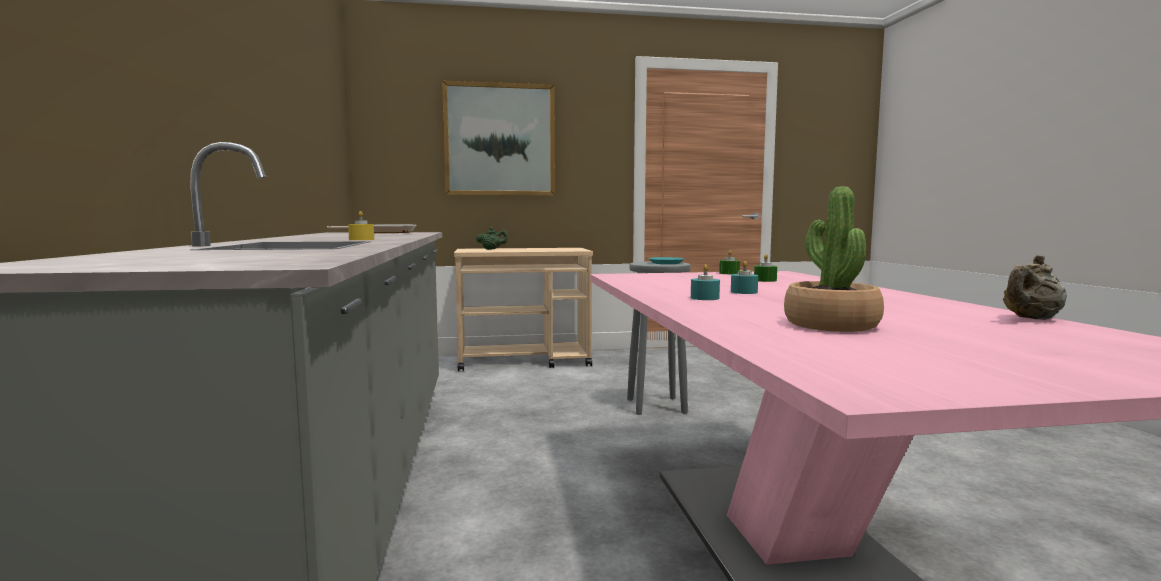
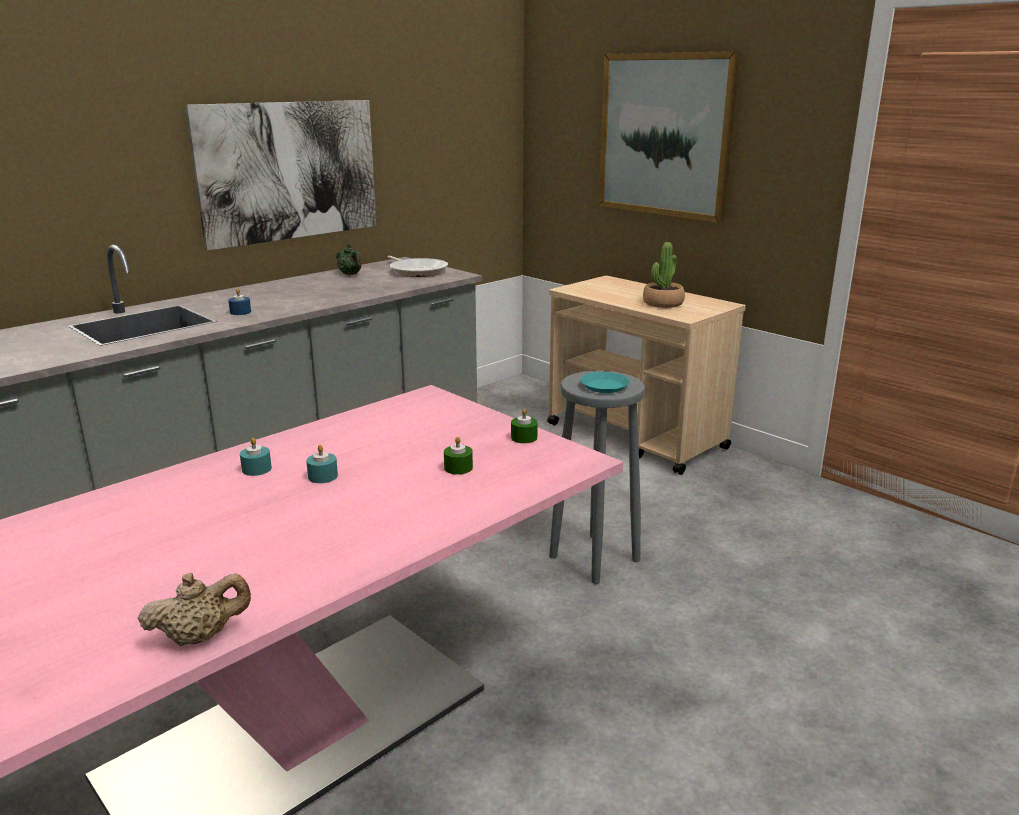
camera: 55 degrees right, 15 degrees up
yellow candle [348,211,374,240] -> blue candle [228,288,251,315]
green teapot [476,227,508,250] -> green teapot moved to [336,244,362,275]
potted plant [784,187,884,332] -> potted plant moved to [643,242,685,308]
beige teapot [1003,255,1067,320] -> beige teapot turned 135 degrees clockwise [138,573,251,646]
none -> picture [185,100,377,251]

